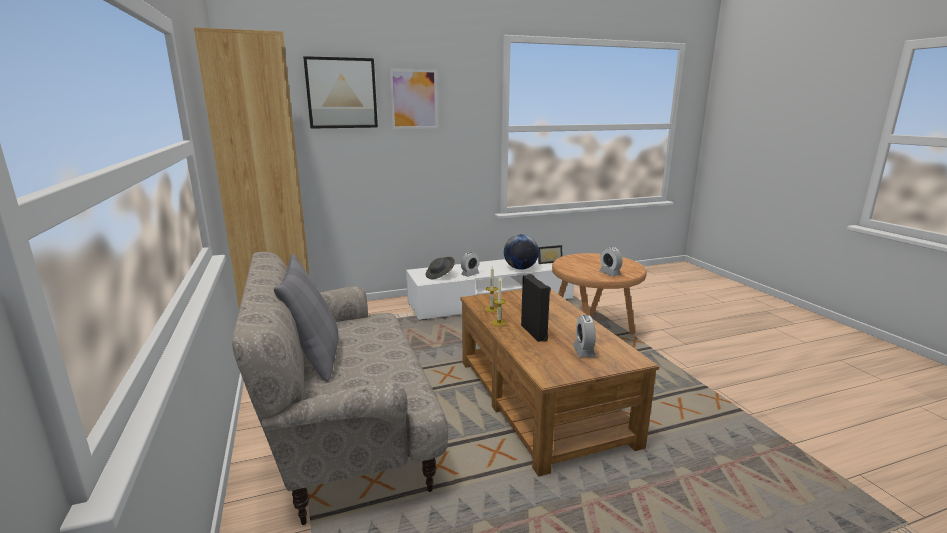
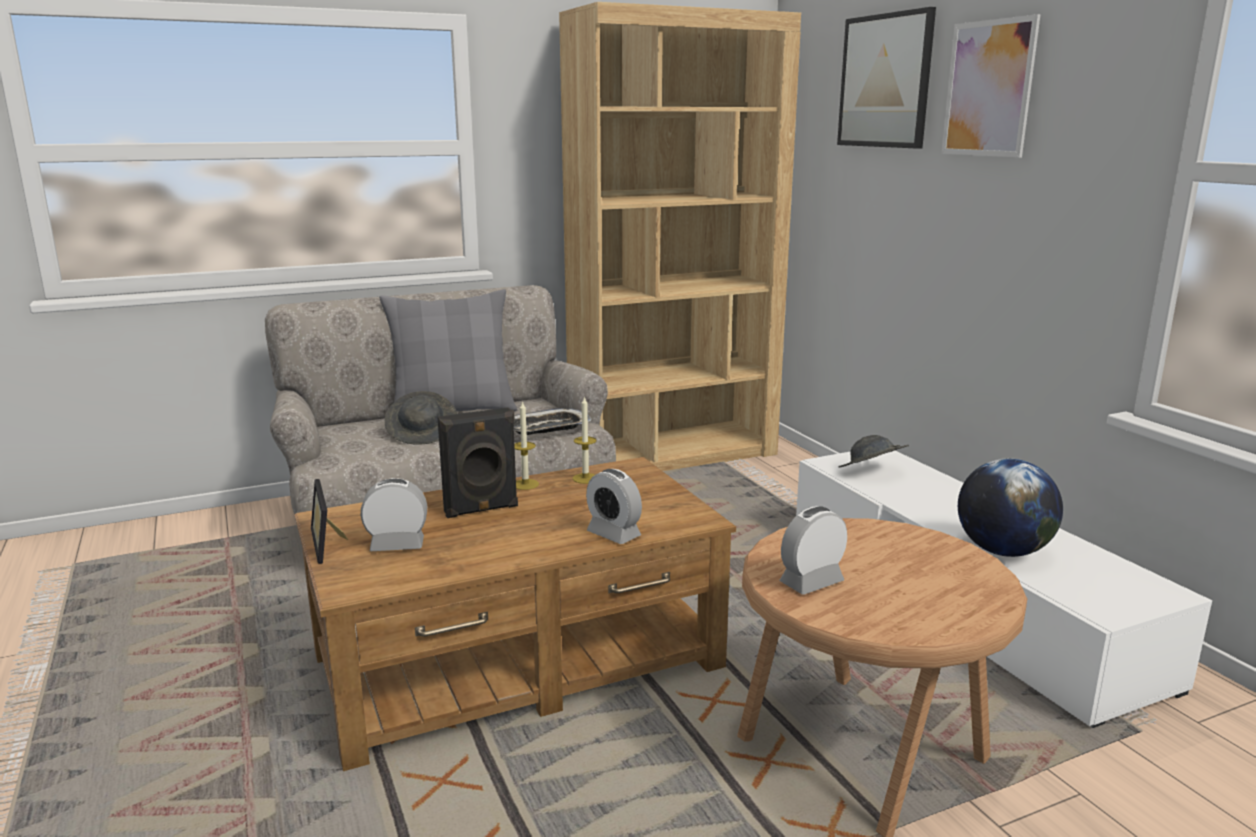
camera: 85 degrees right, 0 degrees up
alarm clock [461,252,480,277] -> alarm clock moved to [586,469,642,544]
picture frame [538,245,562,264] -> picture frame moved to [311,479,348,564]
none -> grey hat [385,391,457,444]
none -> tray [514,408,592,435]

